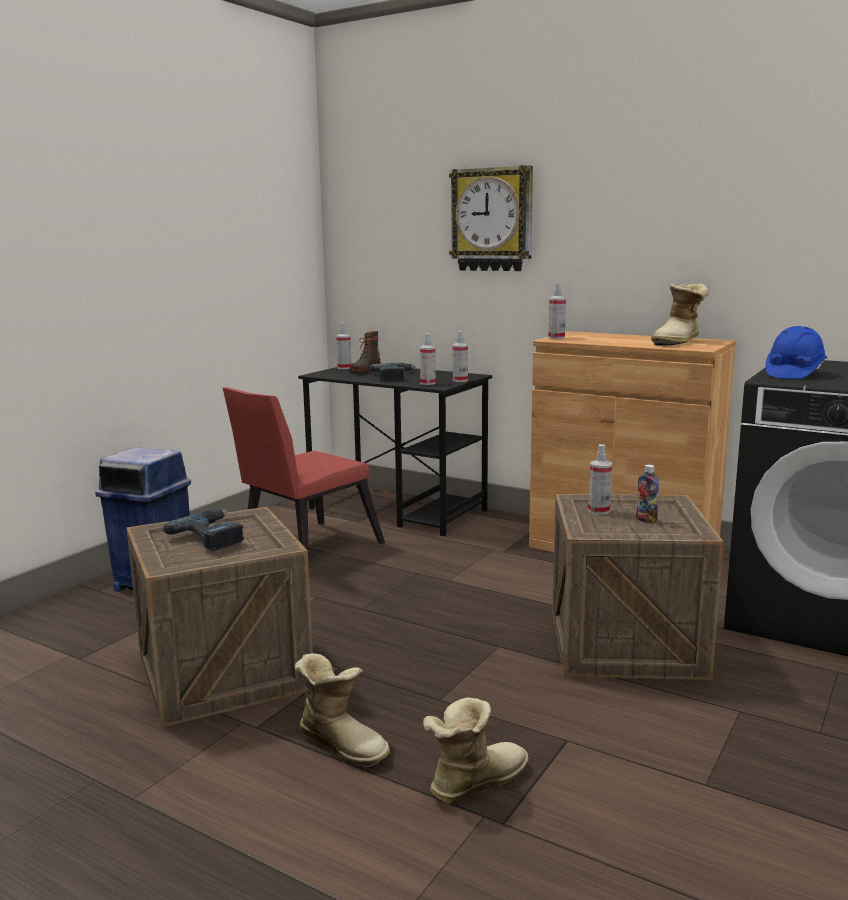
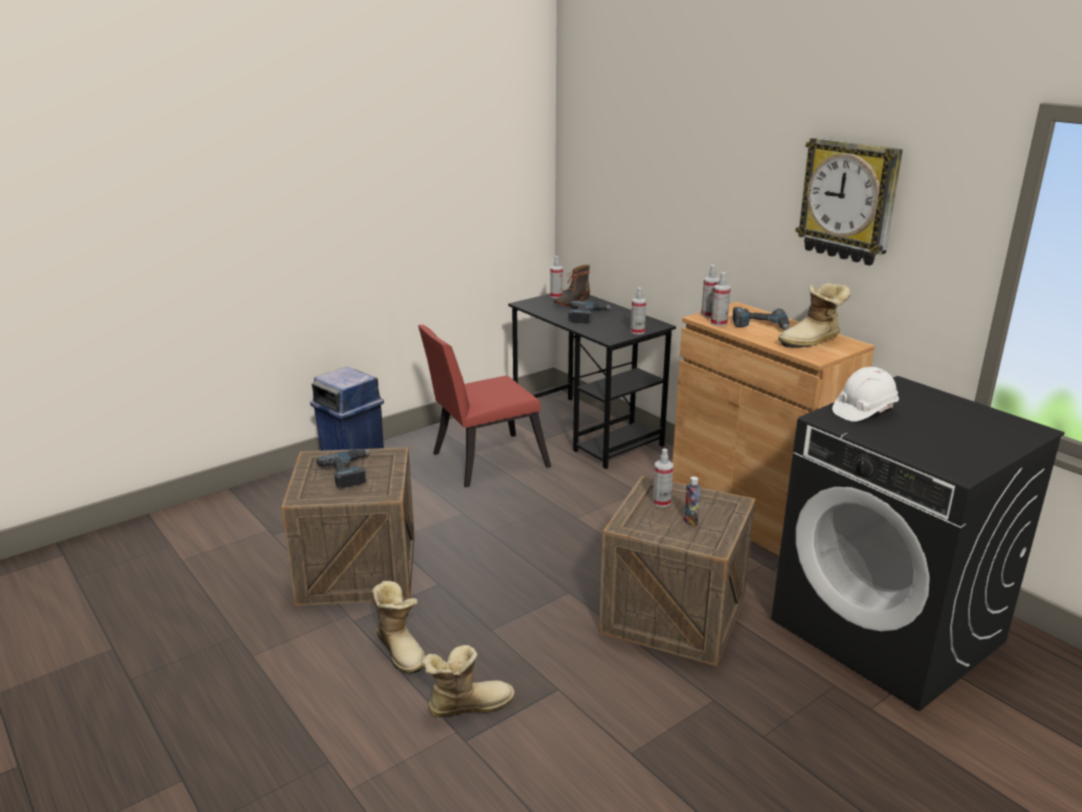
camera: 20 degrees right, 10 degrees up
spray bottle [420,333,436,385] -> spray bottle moved to [711,272,731,326]
wall clock [449,165,533,271] -> wall clock moved to [796,137,903,266]
blue hard hat [765,326,827,379] -> white hard hat [832,367,899,422]
none -> power drill [732,307,789,330]

